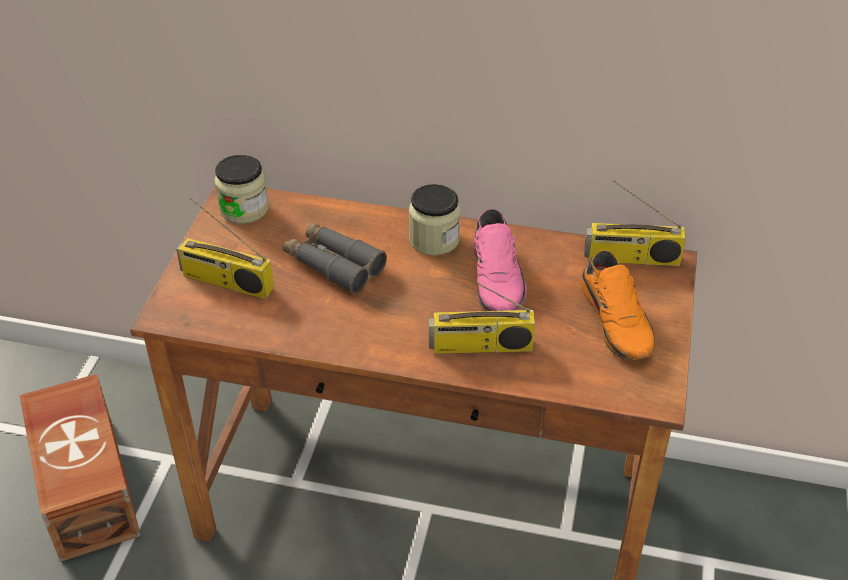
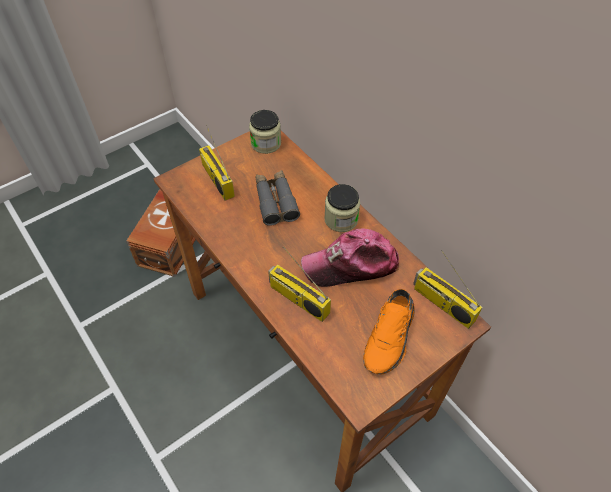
camera: 40 degrees right, 10 degrees up
pink shoe [473,209,527,311] -> cap [301,228,399,287]

